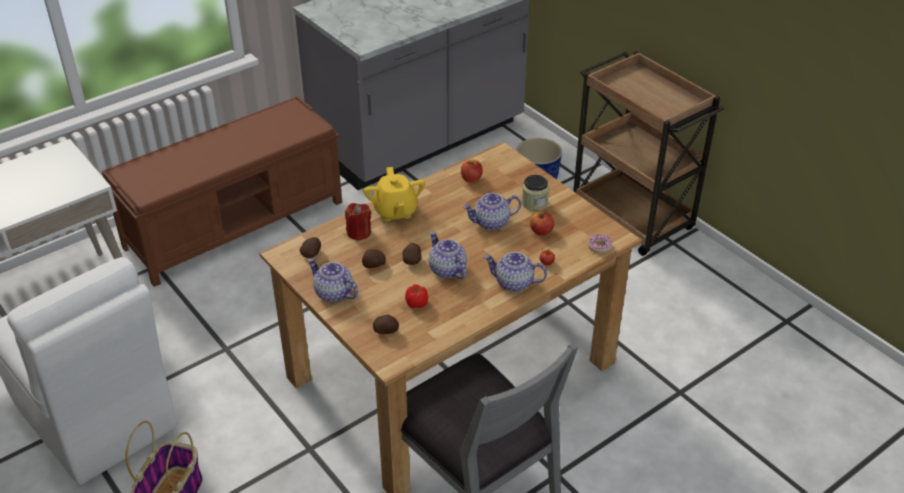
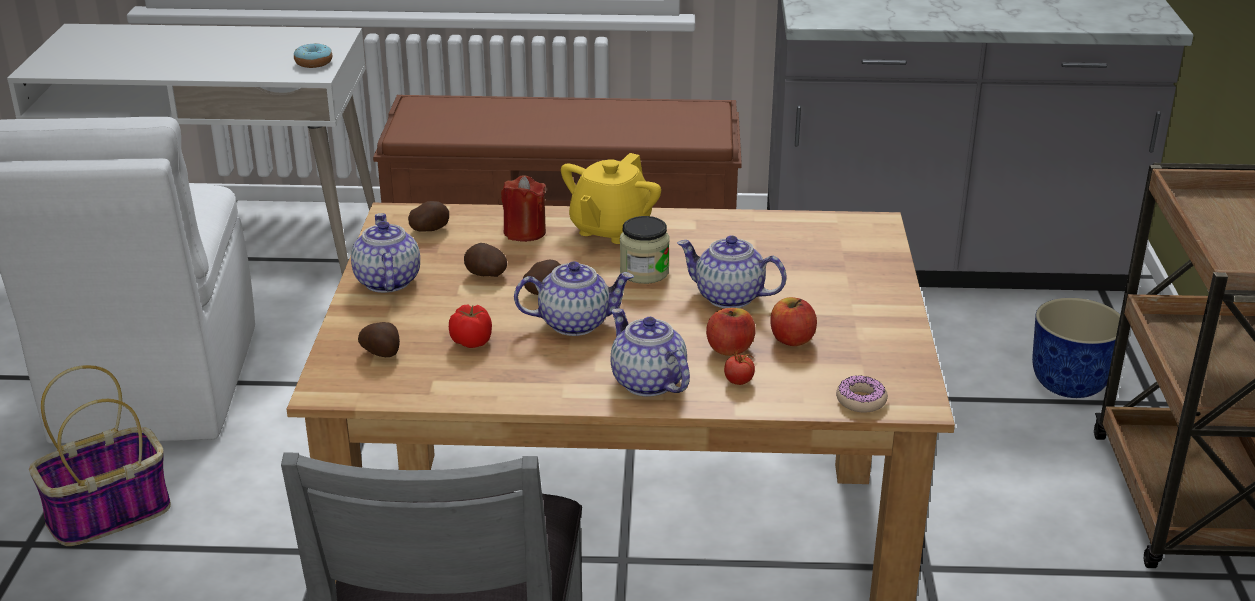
camera: 40 degrees right, 10 degrees down
teapot [429,232,467,279] -> teapot turned 75 degrees clockwise [514,261,634,336]
apple [461,159,483,183] -> apple moved to [706,308,756,356]
jar [522,175,549,211] -> jar moved to [620,216,670,284]
none -> donut [294,43,332,68]

